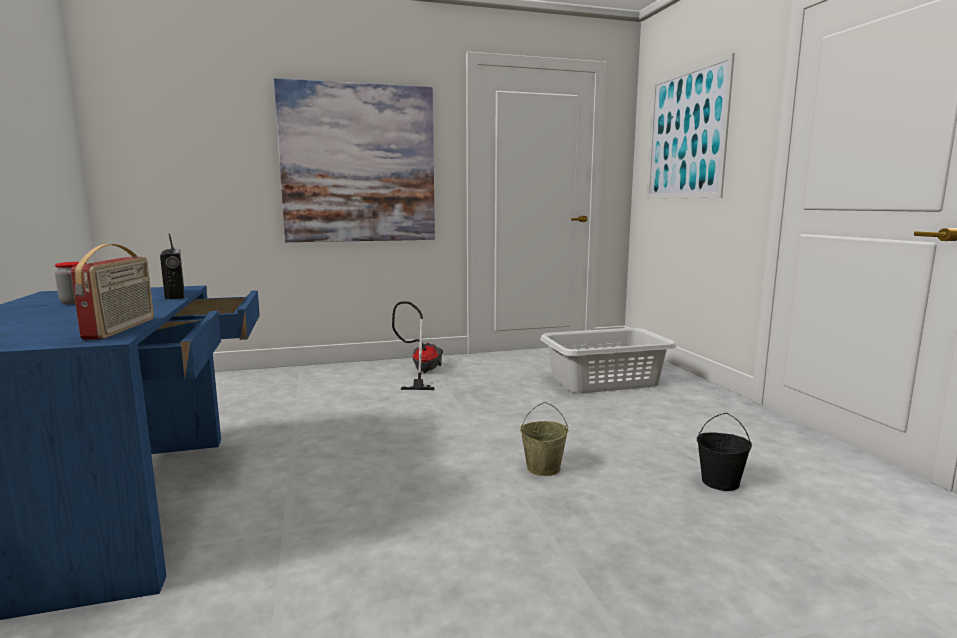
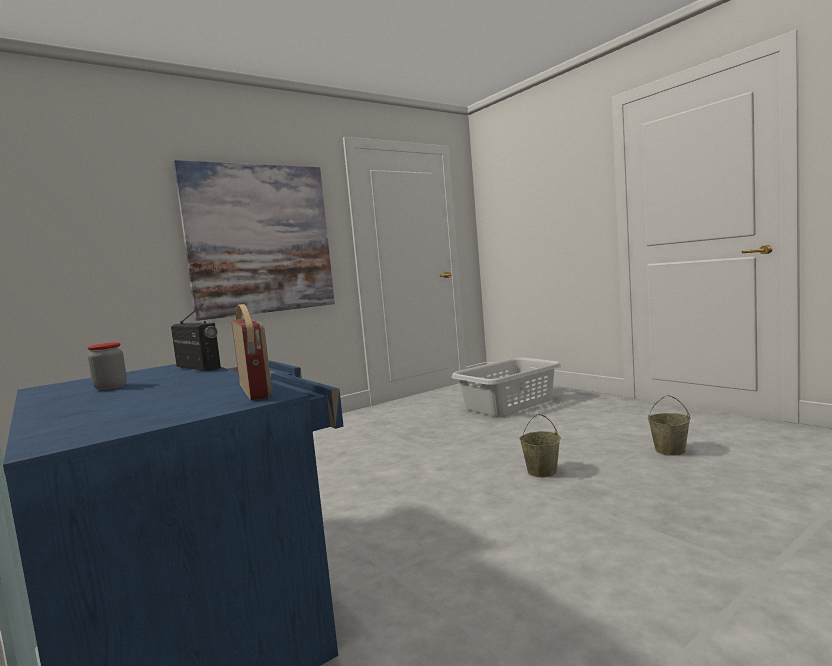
camera: 20 degrees left, 5 degrees down
vacuum cleaner [392,301,443,390] -> none
picture [646,53,735,199] -> none
black bucket [697,413,752,491] -> beige bucket [648,395,691,456]

